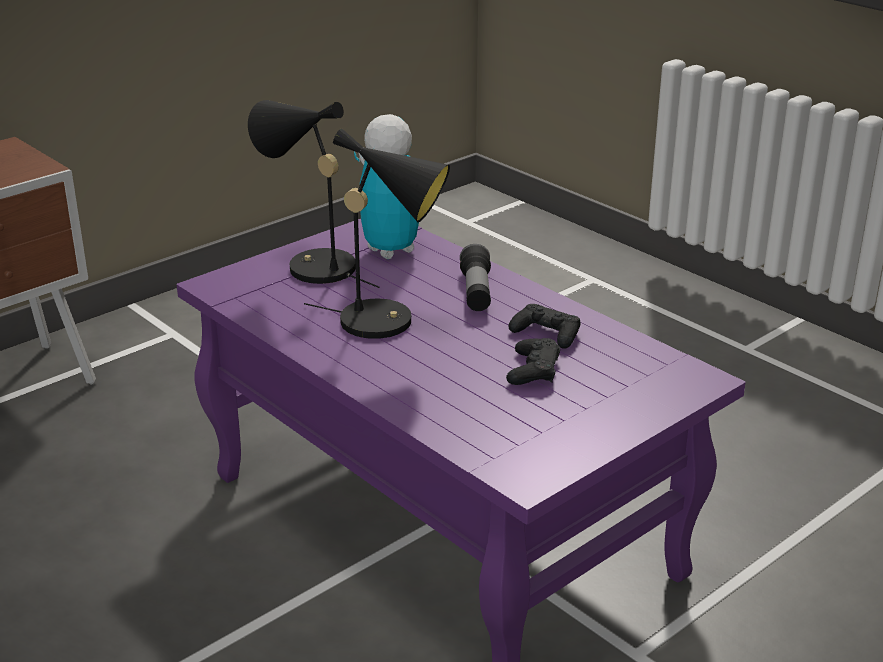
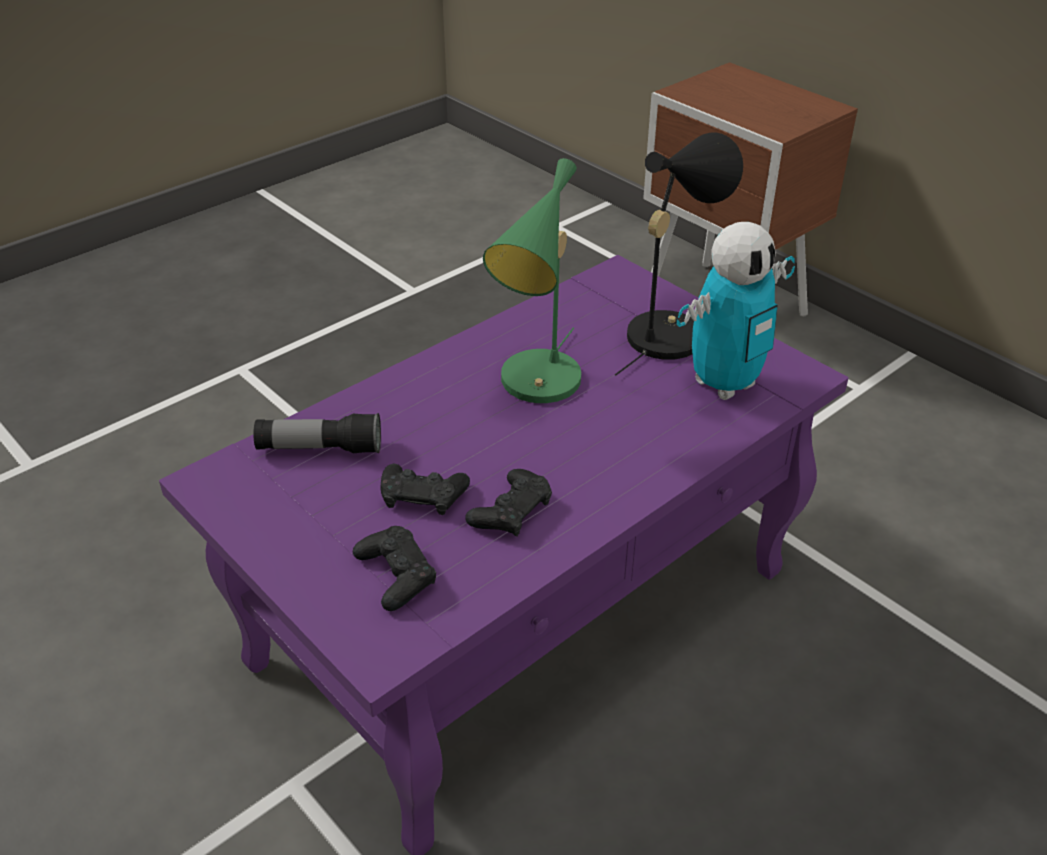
camera: 90 degrees right, 10 degrees up
black table lamp [304,128,450,339] -> green table lamp [483,158,581,403]
flashlight [460,244,491,311] -> flashlight moved to [253,413,381,453]
none -> black game controller [353,526,436,611]

